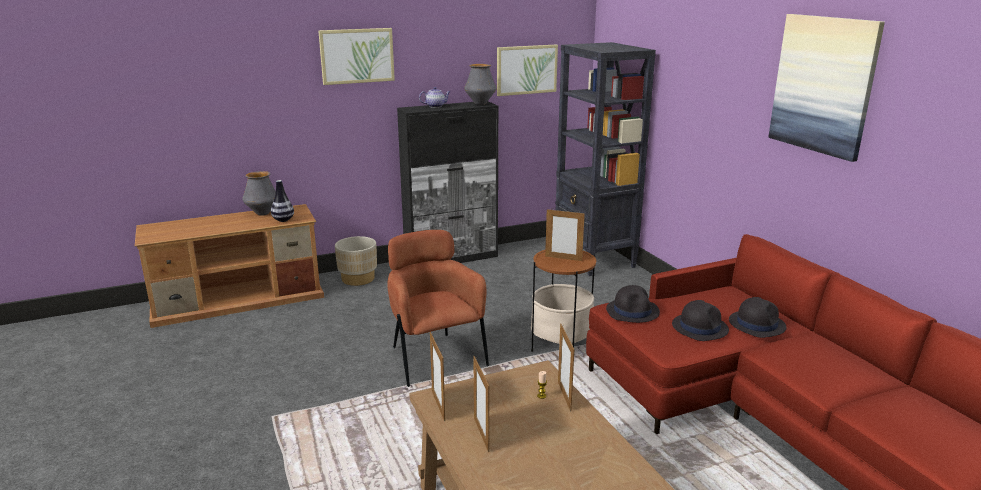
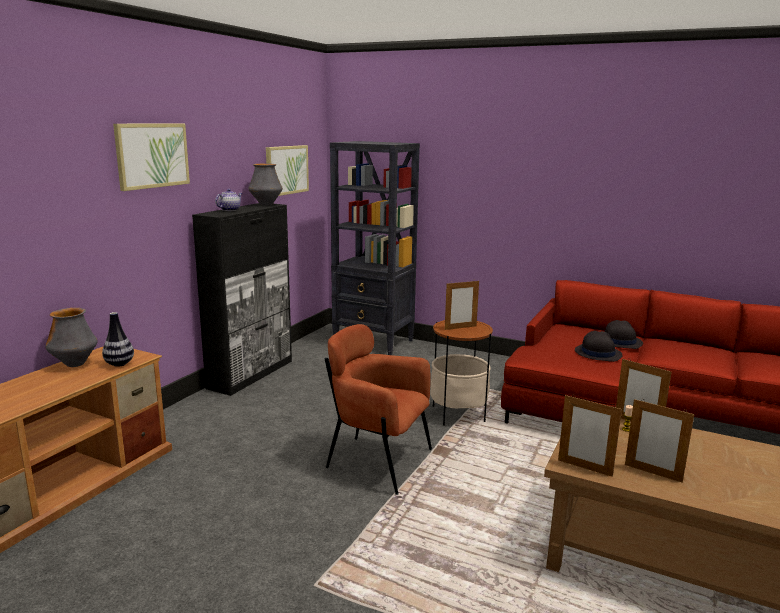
camera: 40 degrees left, 5 degrees down
beige planter [335,236,377,286] -> none
black hat [606,285,660,323] -> none
picture [768,14,885,162] -> none

